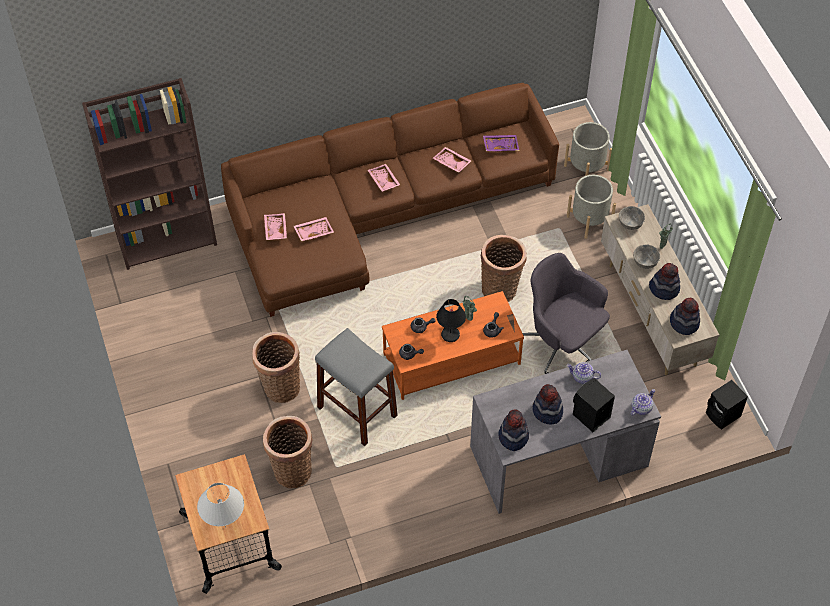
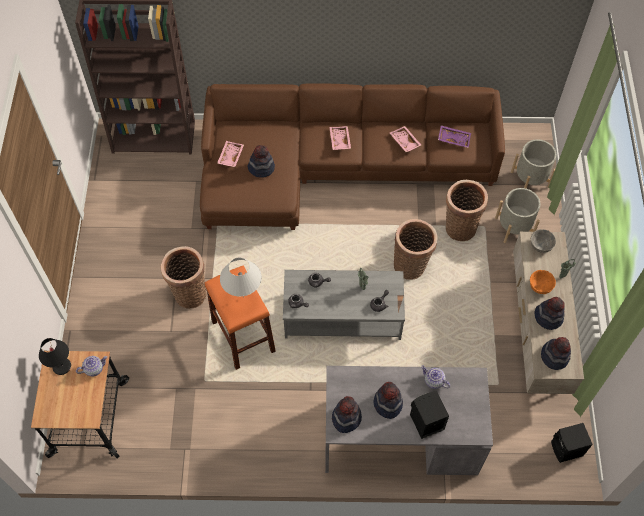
camera: 20 degrees right, 5 degrees up
white table lamp [197,483,244,528] -> white table lamp moved to [220,258,262,297]
basket [263,416,312,488] -> basket moved to [446,180,488,241]
pink tray [294,217,334,241] -> hat [248,145,275,178]
grey stool [315,328,398,446] -> orange stool [205,265,276,370]
orange coffee table [382,291,524,400] -> grey coffee table [283,270,405,340]
black table lamp [436,299,466,342] -> black table lamp moved to [39,338,71,375]
grey office chair [523,253,610,374] -> none
teapot [631,389,655,416] -> teapot moved to [76,356,107,376]
grey bowl [633,244,660,269] -> orange bowl [530,270,556,294]

